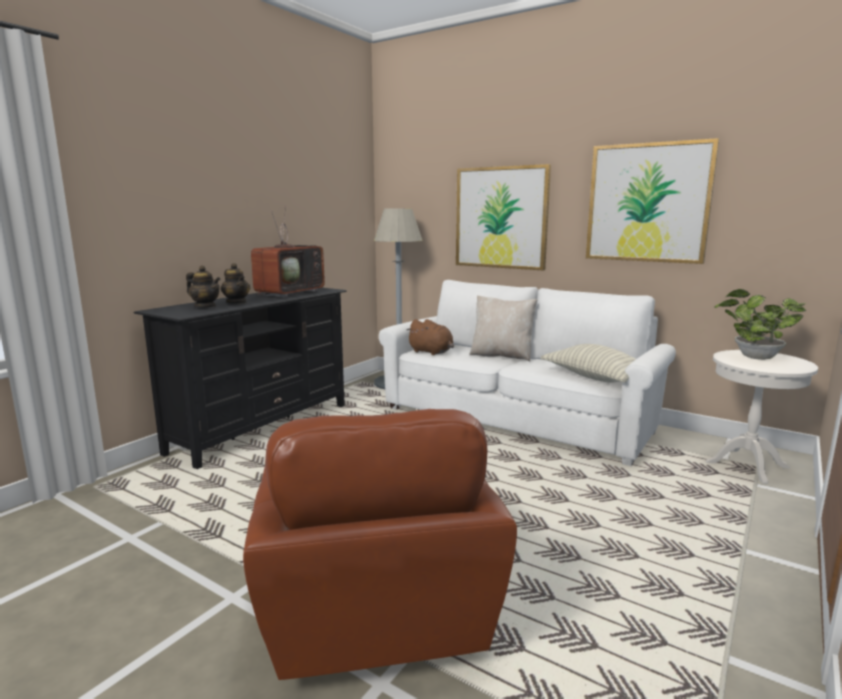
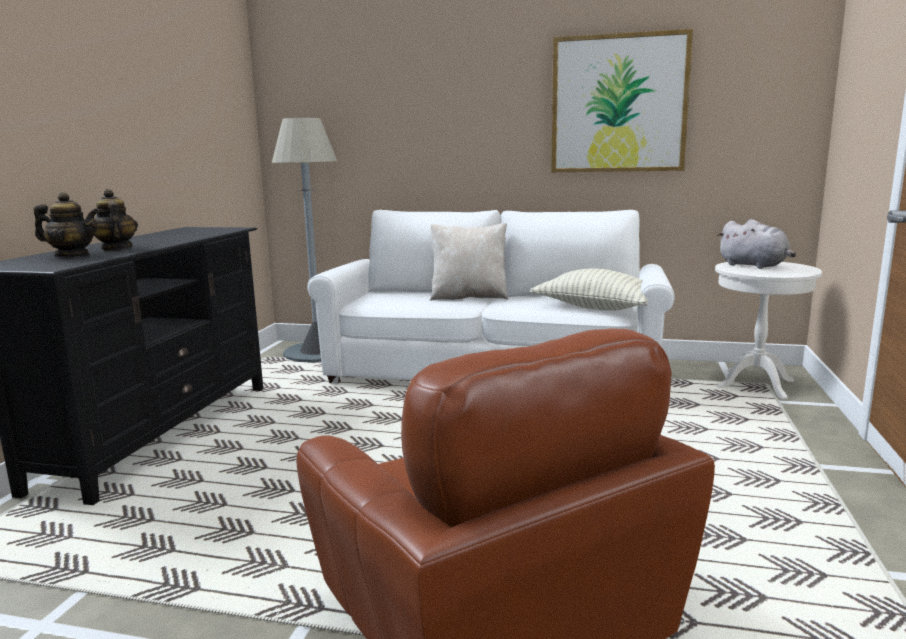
camera: 20 degrees left, 0 degrees up
teapot [221,263,250,303] -> teapot turned 150 degrees counterclockwise [94,189,138,251]
television [251,206,325,297] -> none
brown plush toy [406,319,454,355] -> none
picture [456,164,551,270] -> none
potted plant [715,289,807,360] -> grey plush toy [717,219,796,269]

